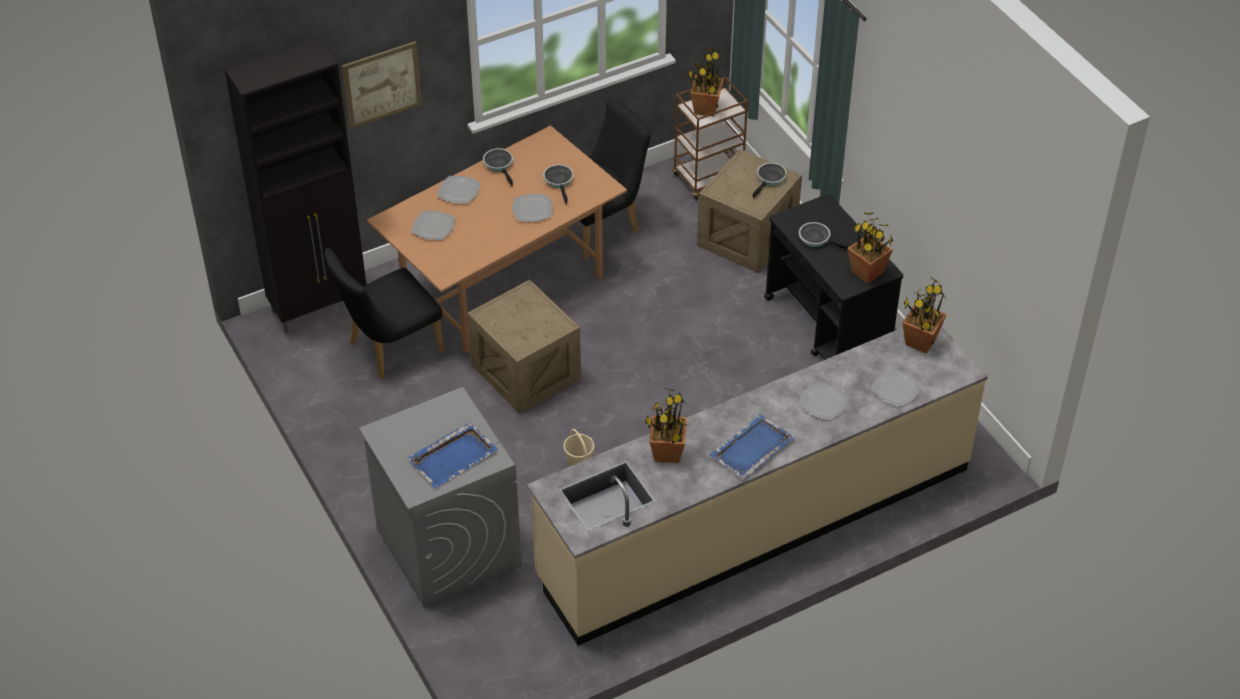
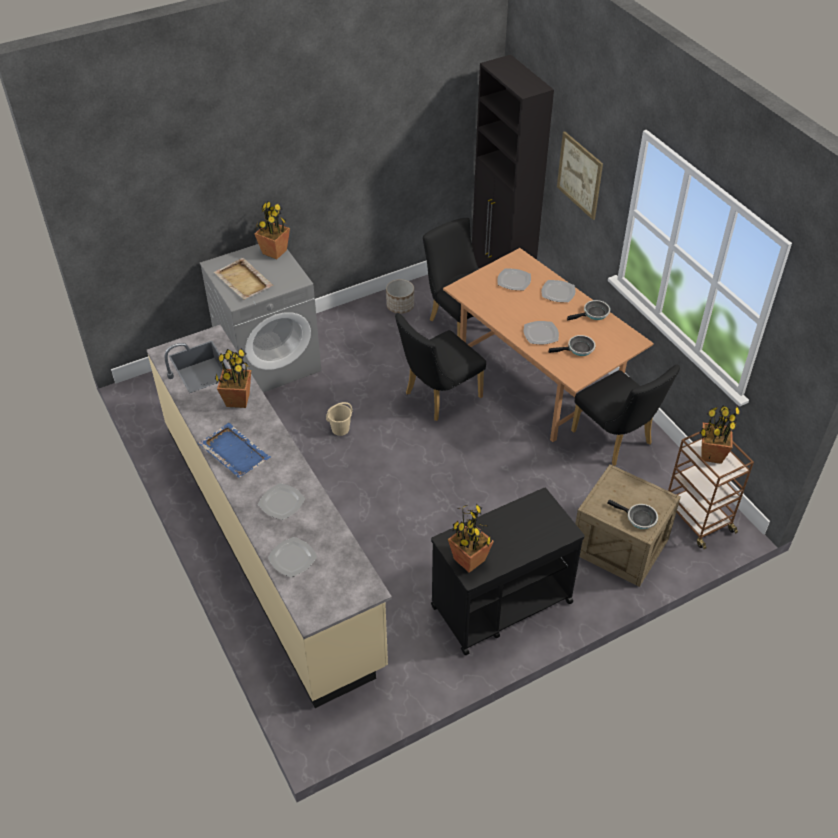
camera: 90 degrees right, 0 degrees up
blue tray [408,422,498,488] -> beige tray [213,258,273,299]
crate [467,280,581,414] -> black chair [395,313,486,421]
frying pan [799,222,851,250] -> none
potted plant [902,278,947,354] -> potted plant moved to [255,201,290,259]
none -> planter [386,279,414,314]

